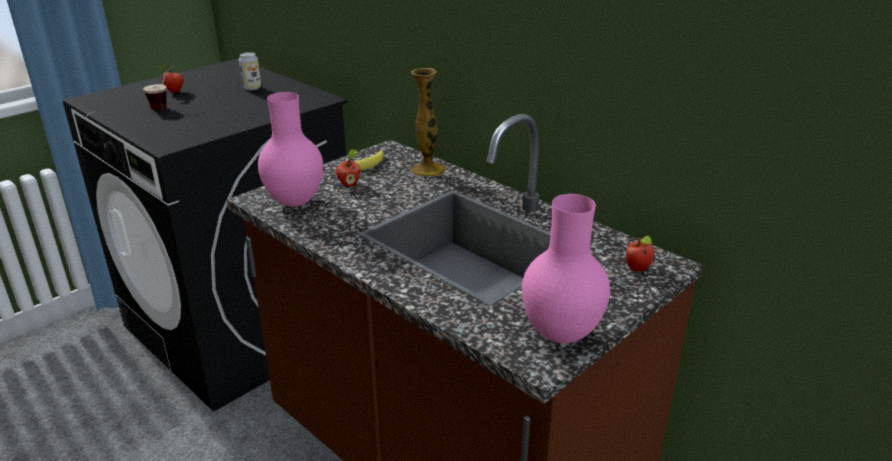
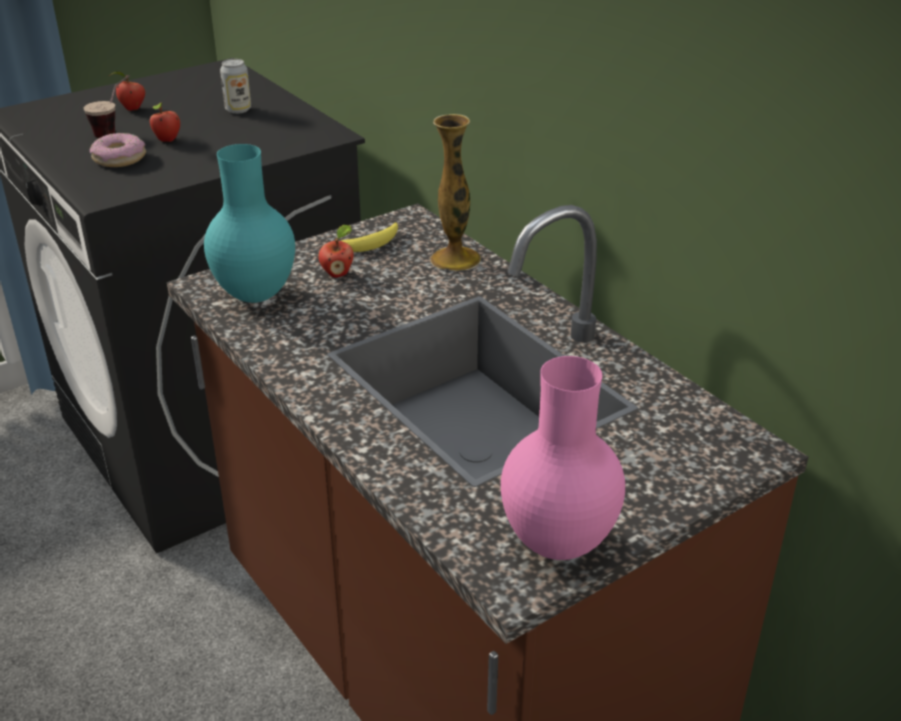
camera: 10 degrees right, 5 degrees up
pink vase [258,92,323,207] -> turquoise vase [204,144,295,303]
apple [626,236,655,271] -> apple moved to [149,102,180,142]
none -> donut [90,133,146,167]

